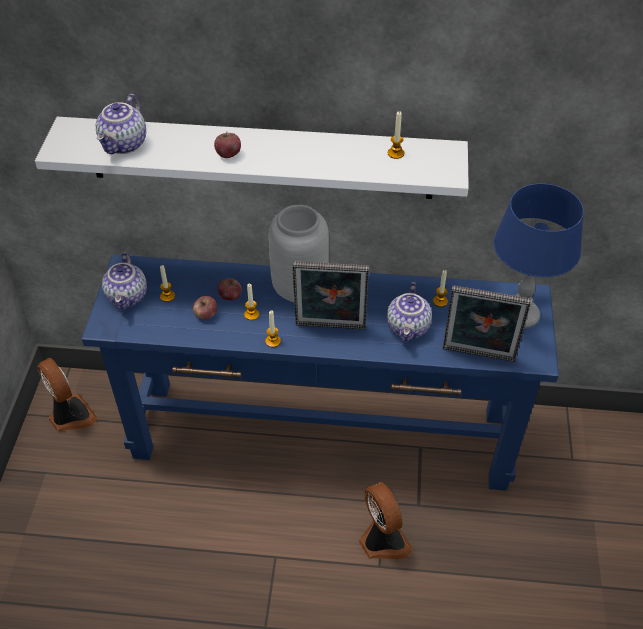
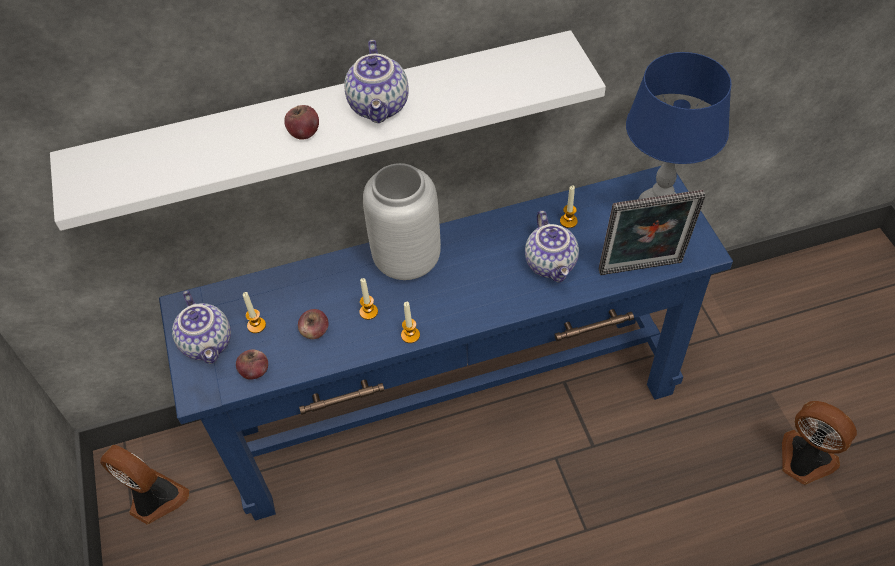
camera: 20 degrees left, 5 degrees up
teapot [96,94,146,154] -> teapot moved to [344,40,409,123]
apple [217,278,242,300] -> apple moved to [236,350,268,380]
picture frame [293,261,369,330] -> none
fan [359,482,413,559] -> fan moved to [782,401,857,485]
candle [388,111,404,159] -> none

